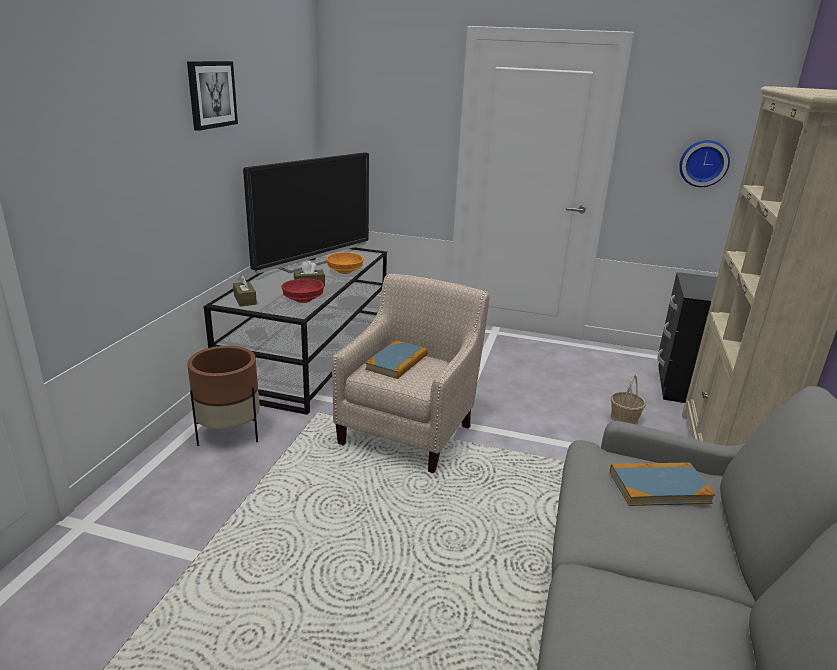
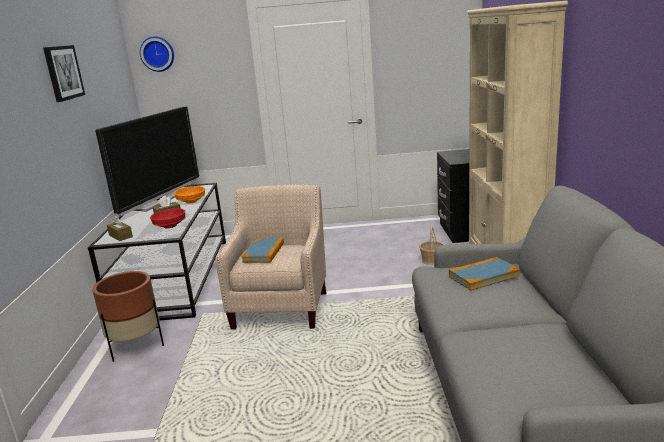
camera: 15 degrees left, 5 degrees down
wall clock [679,140,730,187] -> wall clock moved to [140,36,174,72]

